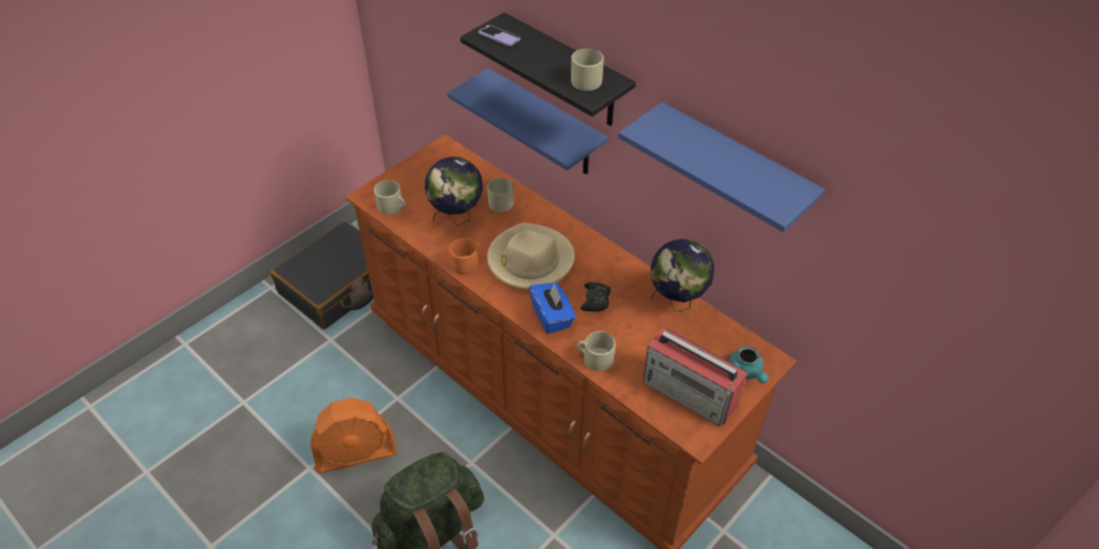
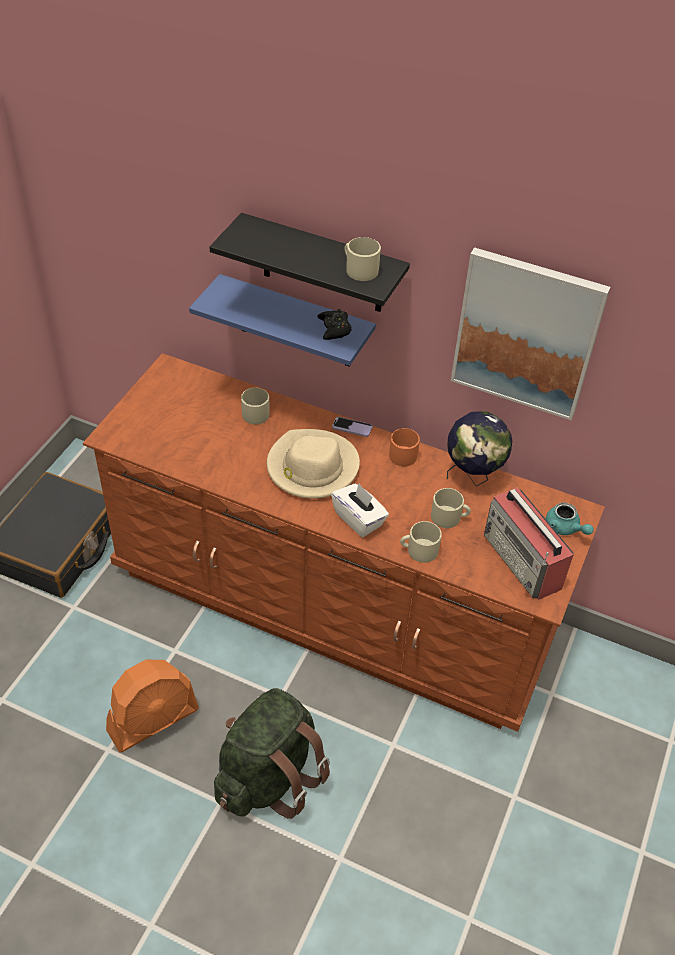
camera: 20 degrees left, 0 degrees up
beige mug [374,180,405,215] -> beige mug moved to [431,488,471,528]
globe [425,156,483,226] -> none
orange mug [449,238,480,275] -> orange mug moved to [389,428,420,466]
phone [478,25,520,46] -> phone moved to [332,417,372,437]
blue tissue box [529,282,576,334] -> white tissue box [331,483,389,537]
black game controller [581,282,611,311] -> black game controller moved to [317,309,352,340]
blue shelf [618,102,825,232] -> picture [451,247,610,420]
radio [643,328,747,426] -> radio turned 45 degrees clockwise [484,488,574,600]

